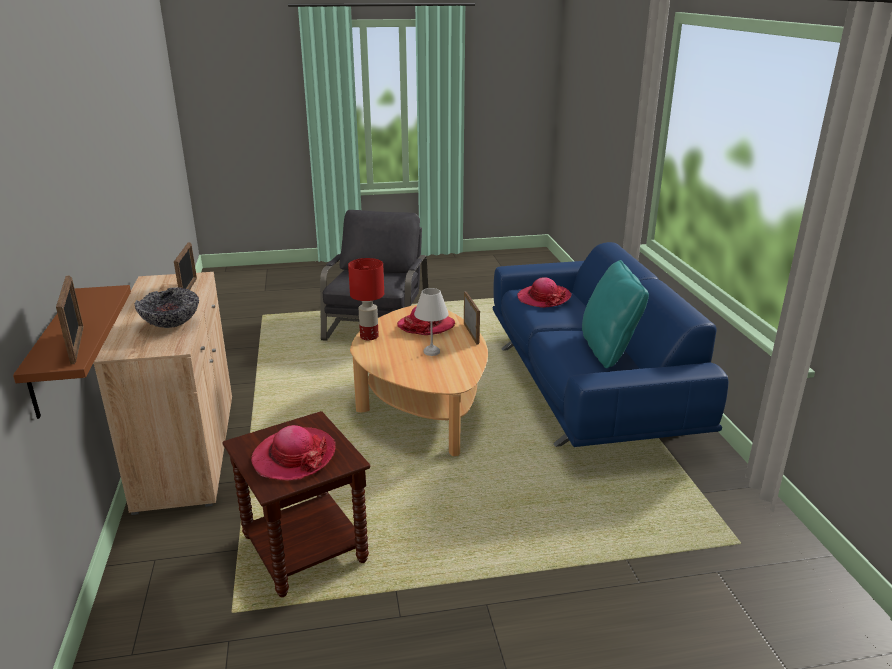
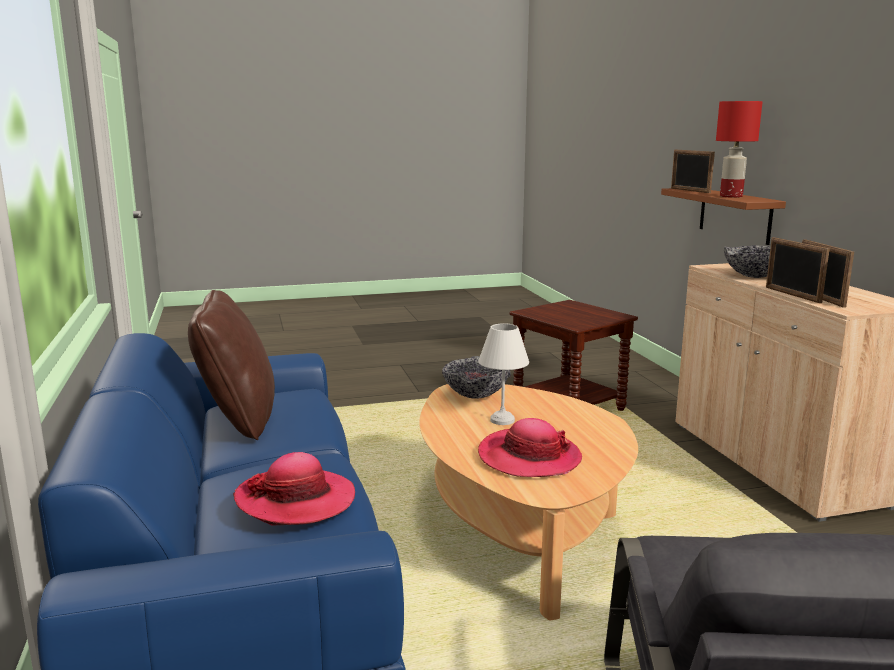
camera: 175 degrees right, 10 degrees down
hat [251,425,336,481] -> none
red table lamp [348,258,384,340] -> red table lamp moved to [716,101,763,198]
picture frame [464,291,480,344] -> picture frame moved to [766,237,830,303]
turquoise pillow [582,260,649,368] -> brown pillow [188,290,275,440]
none -> bowl [442,356,511,399]

